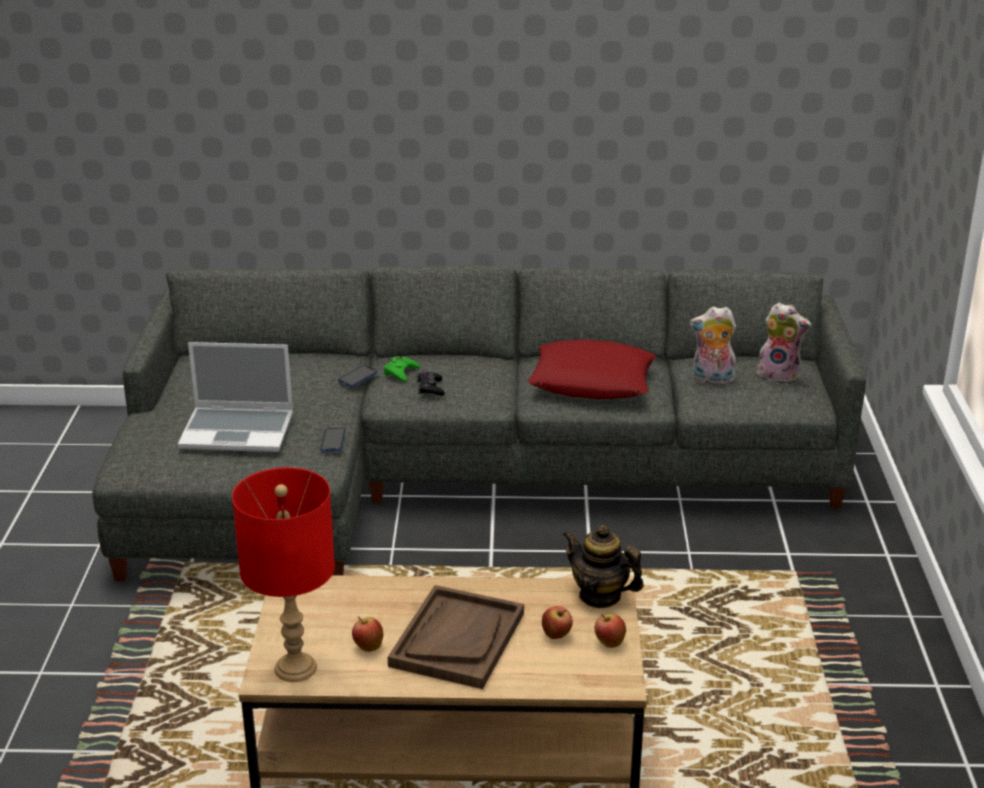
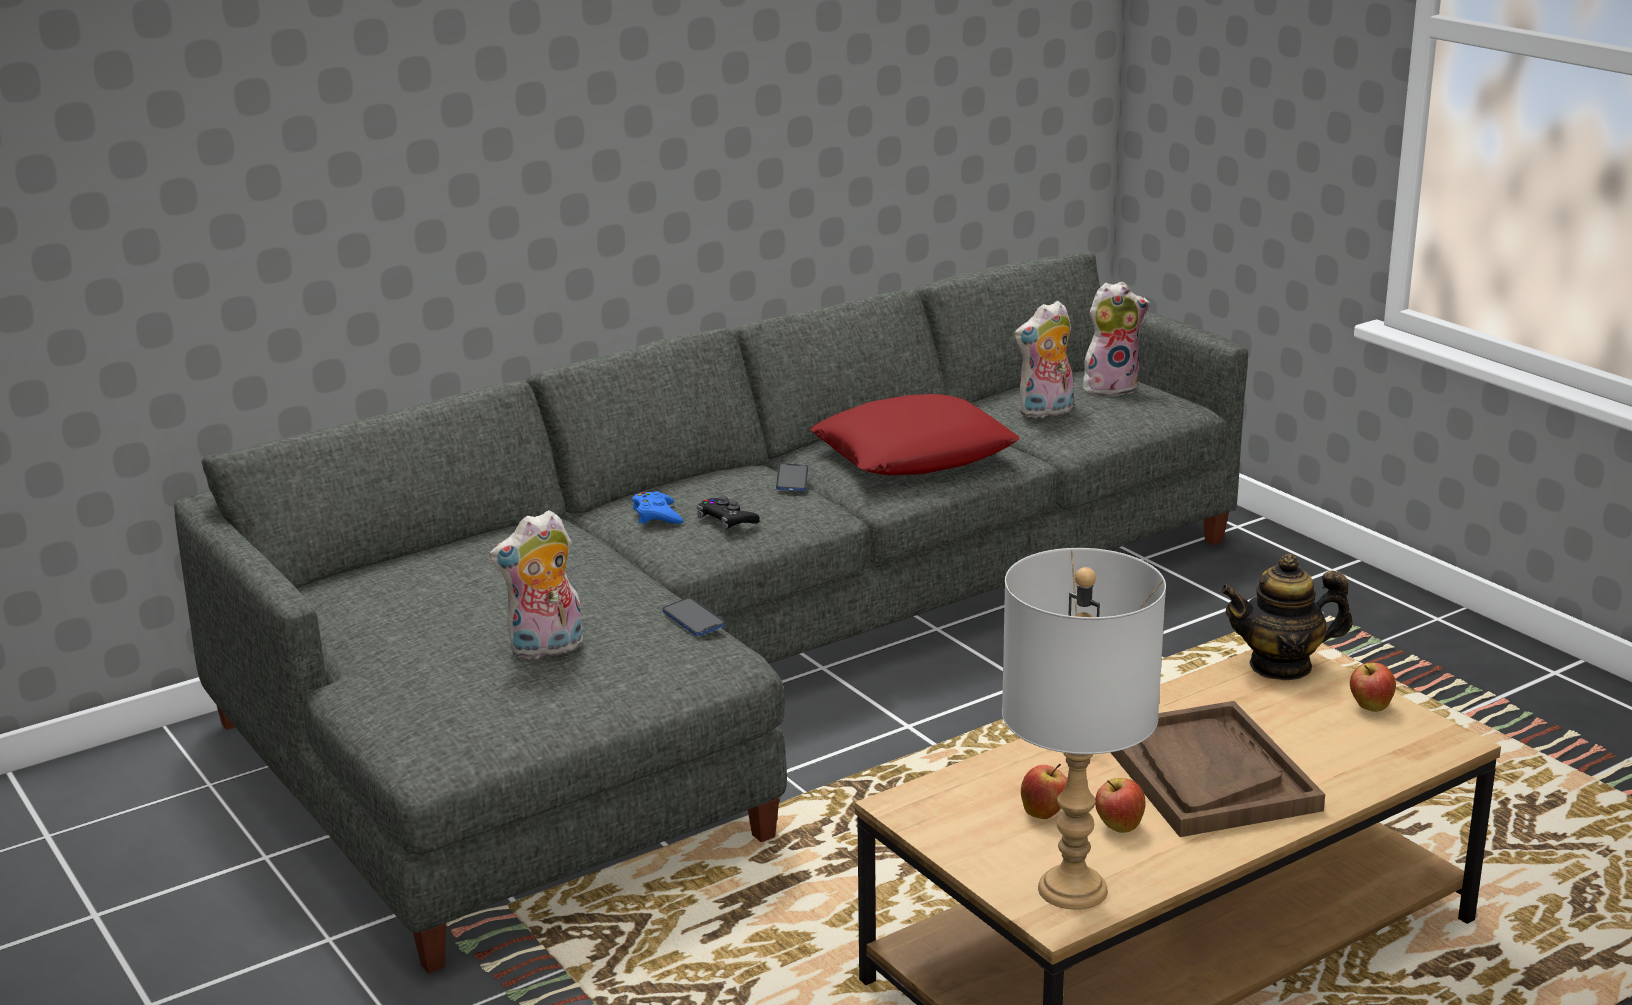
camera: 35 degrees left, 5 degrees down
laptop [178,342,293,452] -> plush toy [489,510,583,660]
red table lamp [232,467,335,682] -> grey table lamp [1002,548,1166,910]
phone [338,365,377,387] -> phone moved to [776,463,808,491]
green game controller [384,356,420,382] -> blue game controller [632,491,684,524]
apple [542,606,573,639] -> apple moved to [1021,764,1067,819]

